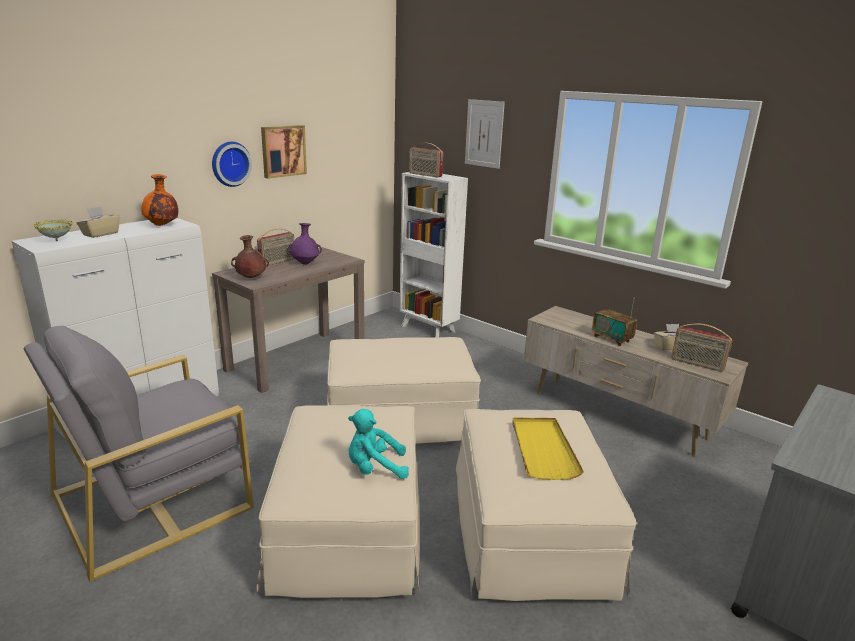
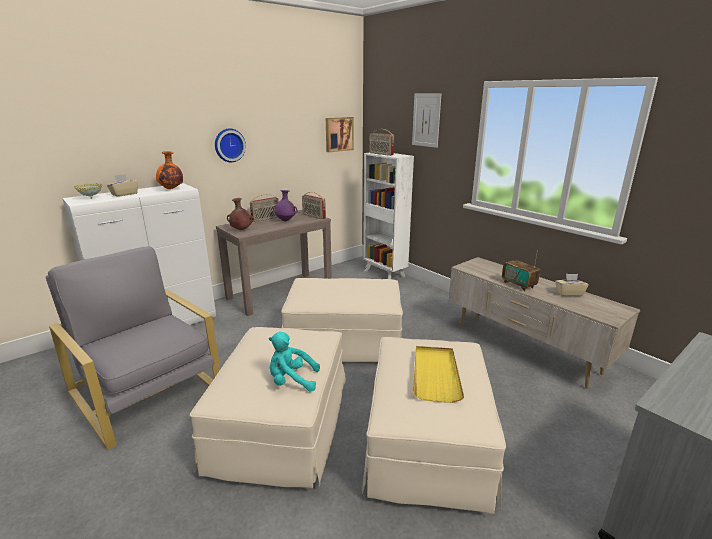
camera: 10 degrees right, 0 degrees up
grey armchair [23,326,254,582] -> grey armchair turned 75 degrees clockwise [46,246,220,450]
picture [261,125,307,179] -> picture moved to [326,117,354,152]
radio [672,323,732,372] -> radio moved to [302,192,326,219]

